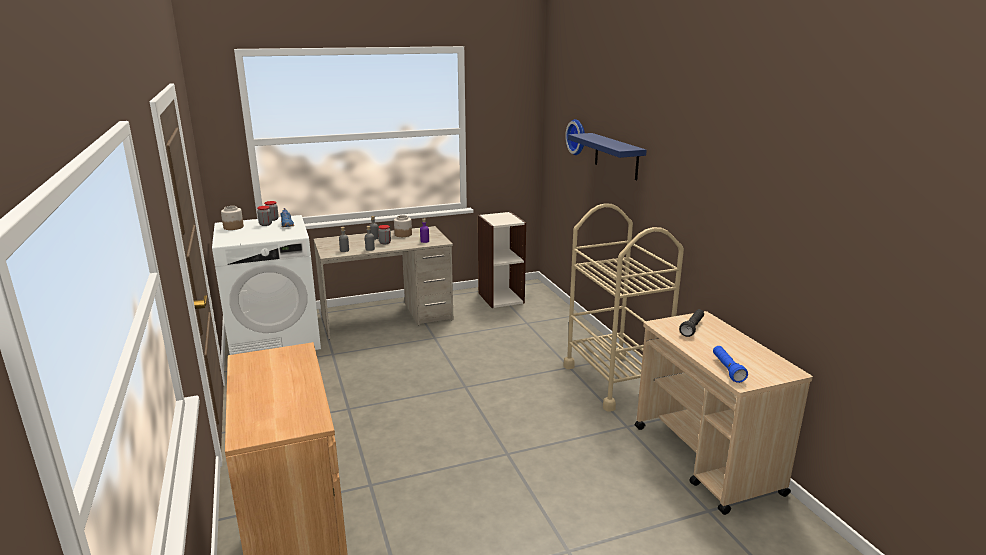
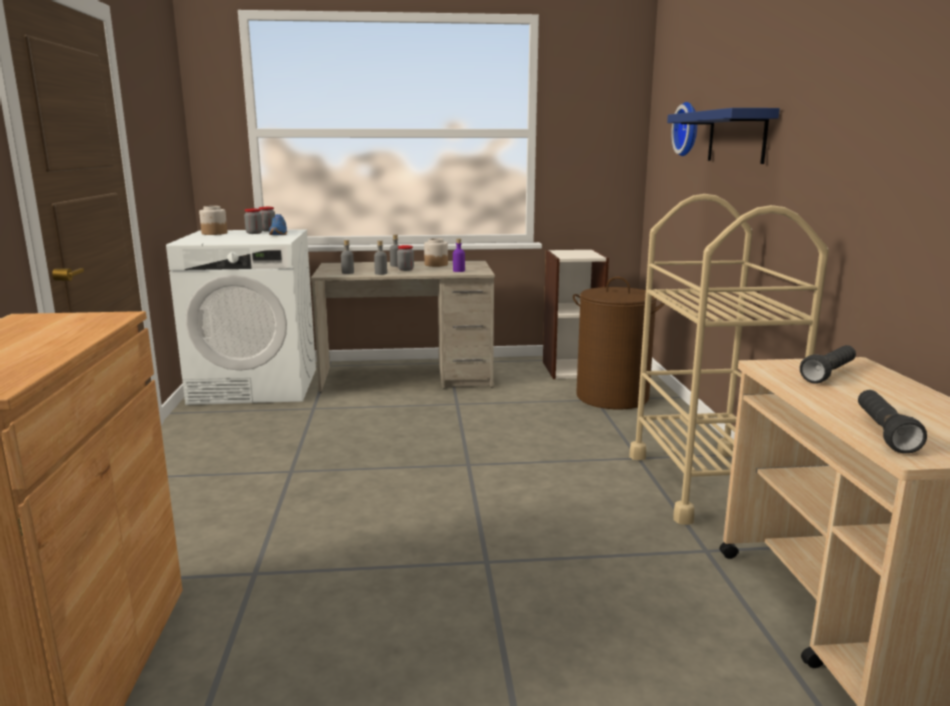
camera: 15 degrees right, 5 degrees down
blue flashlight [713,346,748,383] -> black flashlight [858,390,927,453]
none -> brown laundry basket [573,277,665,409]

